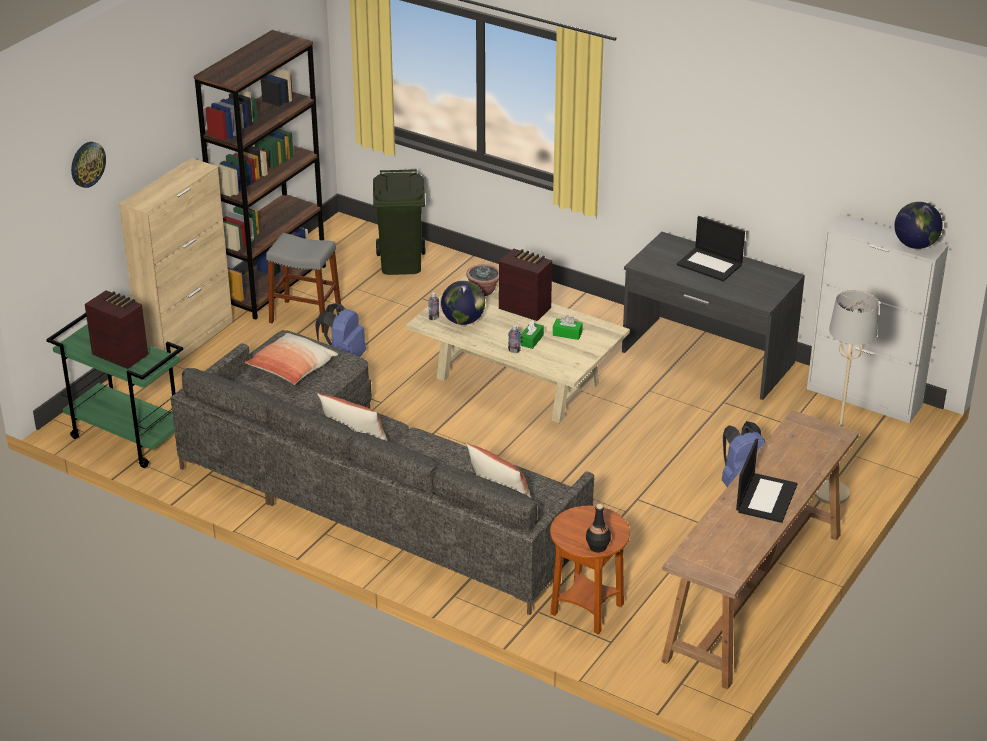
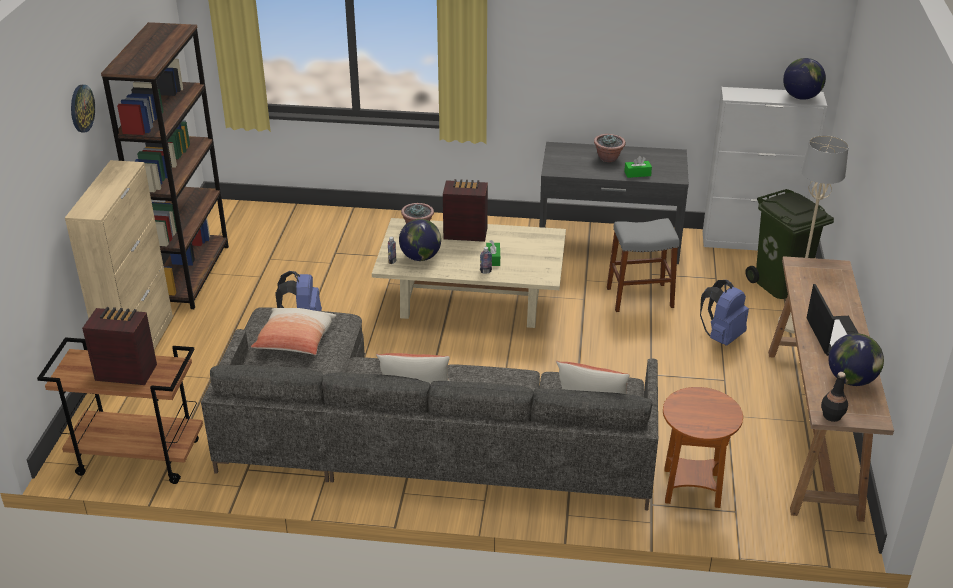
camera: 25 degrees left, 0 degrees up
green cart [46,313,183,468] -> brown cart [37,337,203,484]
wall clock [71,142,106,188] -> wall clock moved to [71,85,95,133]
grey stool [266,233,341,333] -> grey stool moved to [607,218,680,312]
green trash can [373,169,425,275] -> green trash can moved to [745,189,834,299]
green tissue box [553,315,583,340] -> green tissue box moved to [624,156,652,178]
black bottle [586,504,611,552] -> black bottle moved to [821,372,848,422]
laptop [677,216,745,281] -> potted plant [594,134,626,162]
none -> globe [829,333,884,386]

